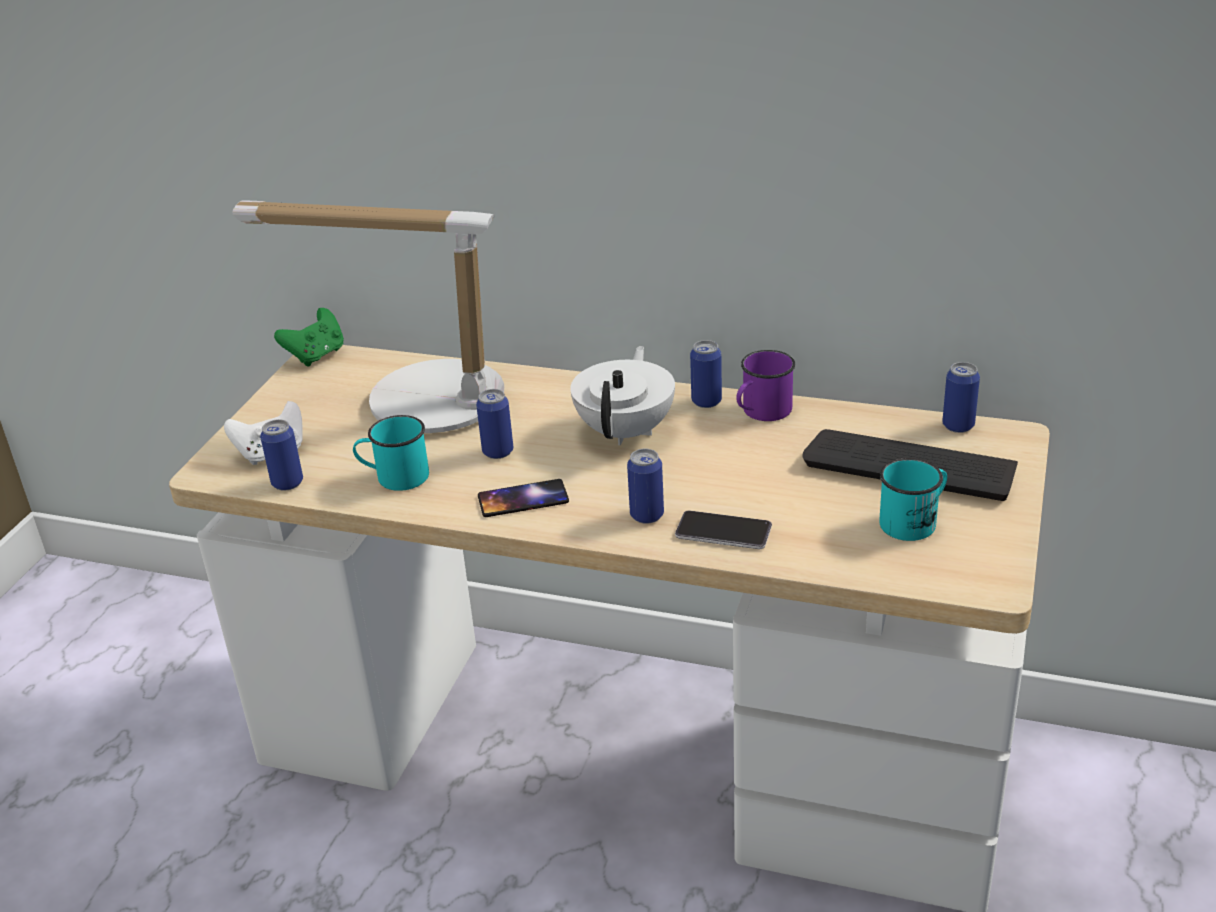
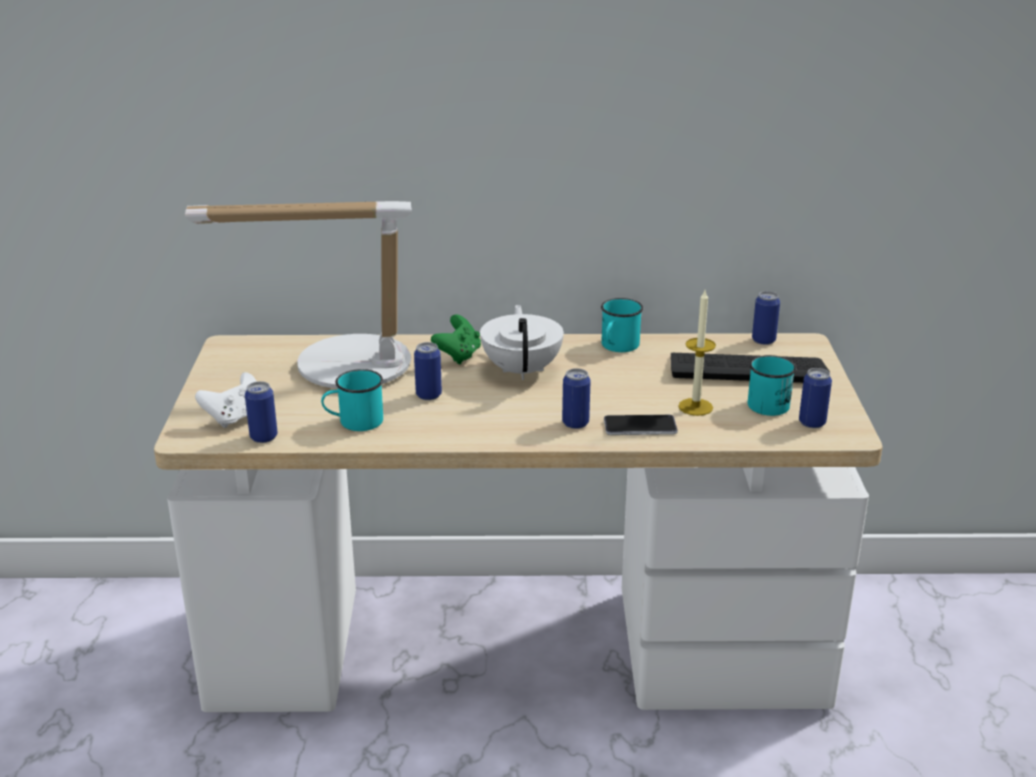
camera: 20 degrees left, 5 degrees down
green game controller [274,308,344,367] -> green game controller moved to [431,315,481,365]
phone [478,479,569,517] -> none
can [690,340,722,408] -> can moved to [799,368,832,428]
purple mug [736,350,795,421] -> turquoise mug [601,298,643,352]
none -> candle [678,290,716,416]

